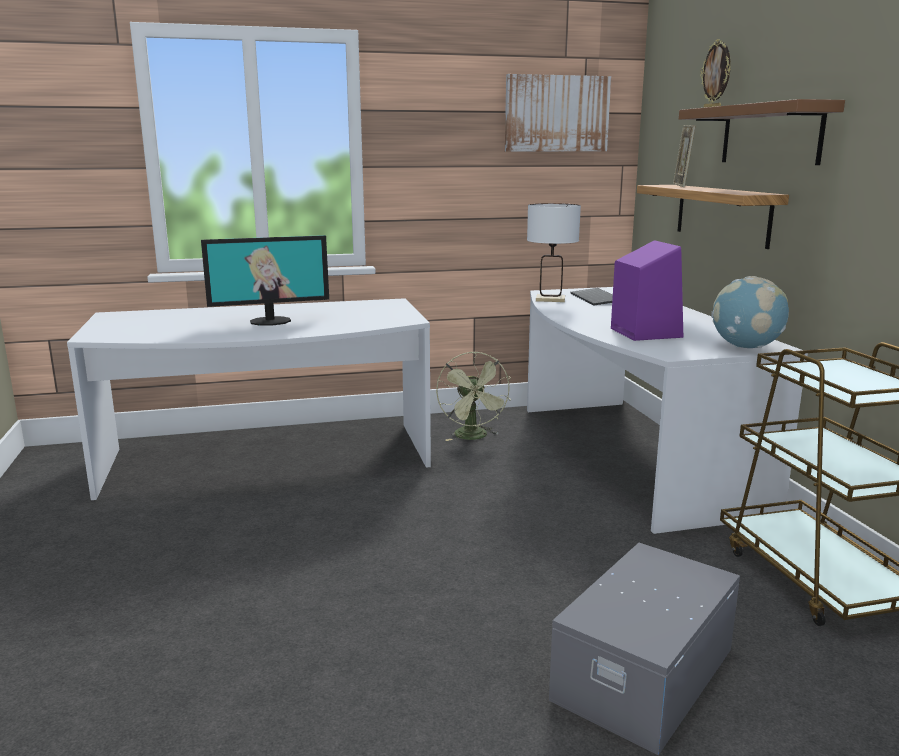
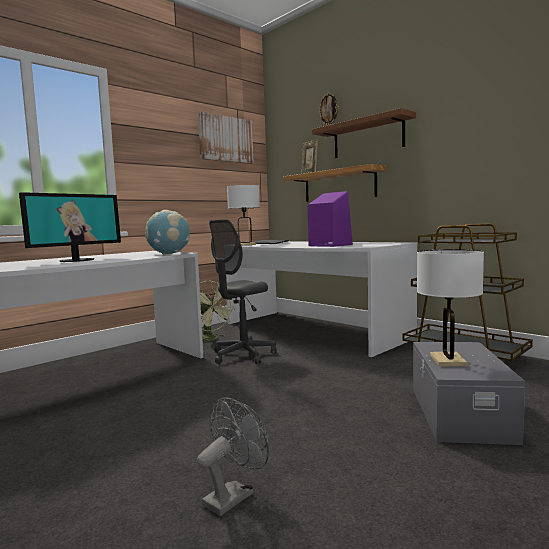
camera: 30 degrees left, 10 degrees down
globe [711,276,789,348] -> globe moved to [144,210,190,254]
none -> grey fan [197,397,269,516]
none -> grey office chair [209,220,276,364]
none -> white table lamp [417,249,484,366]

